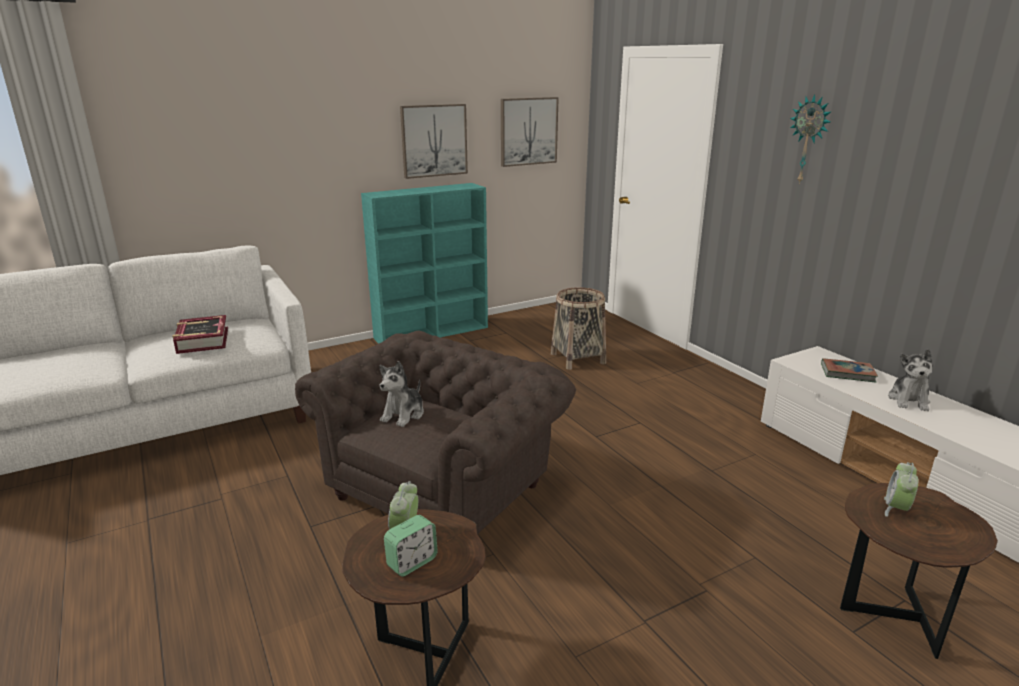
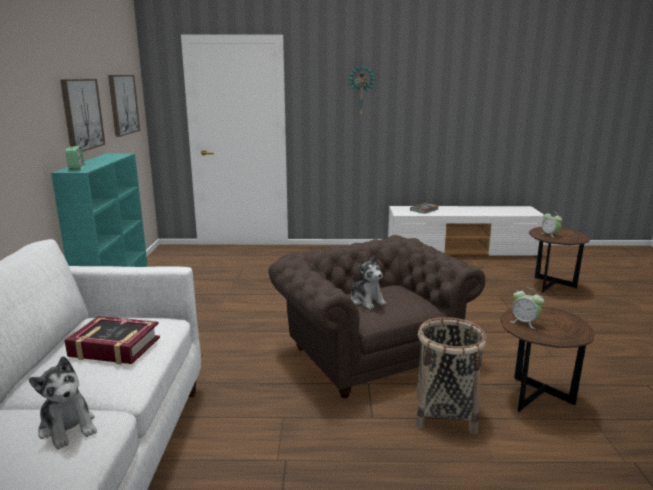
camera: 60 degrees left, 5 degrees down
alarm clock [384,515,438,577] -> alarm clock moved to [65,146,85,171]
basket [551,287,606,370] -> basket moved to [416,317,486,434]
plush toy [888,349,932,411] -> plush toy moved to [29,356,97,450]

